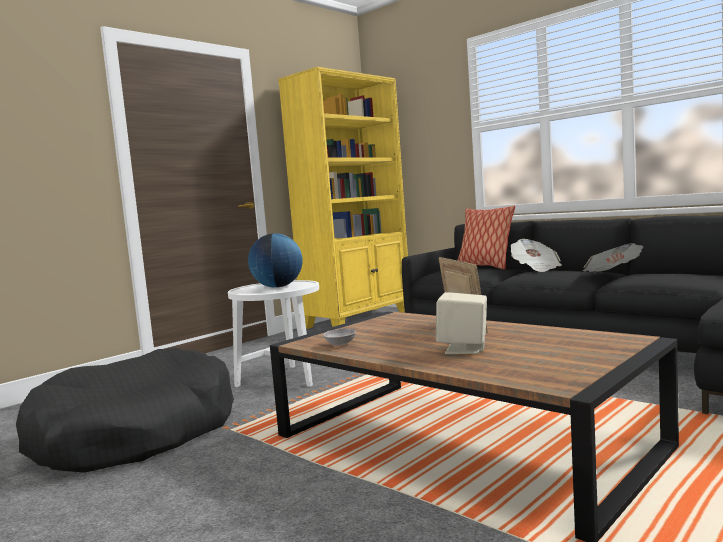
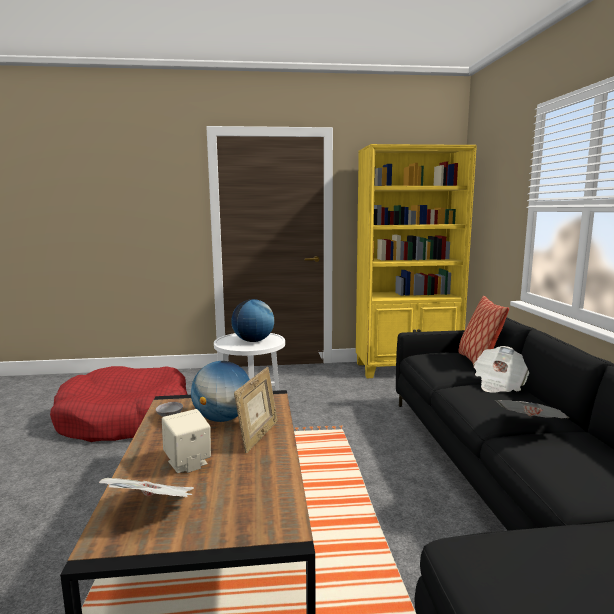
camera: 40 degrees right, 5 degrees up
black dog bed [16,347,234,473] -> red dog bed [50,366,188,442]
none -> newspaper [99,478,194,497]
none -> globe [191,361,250,422]

